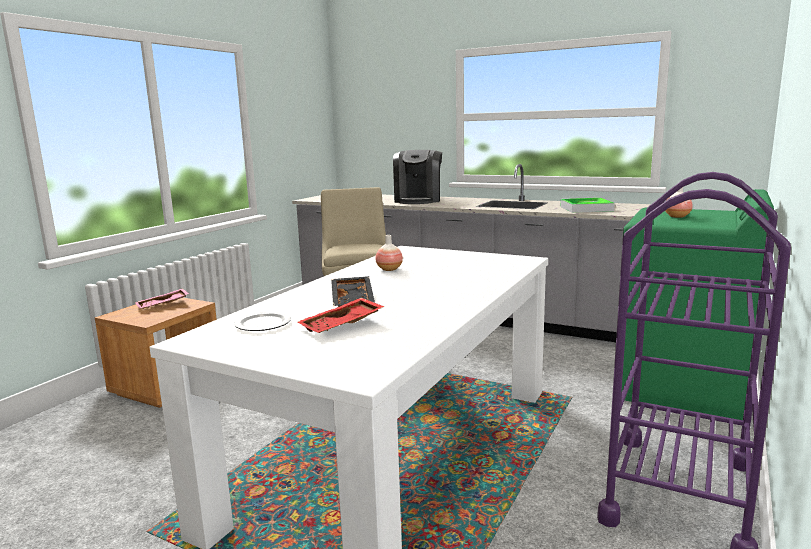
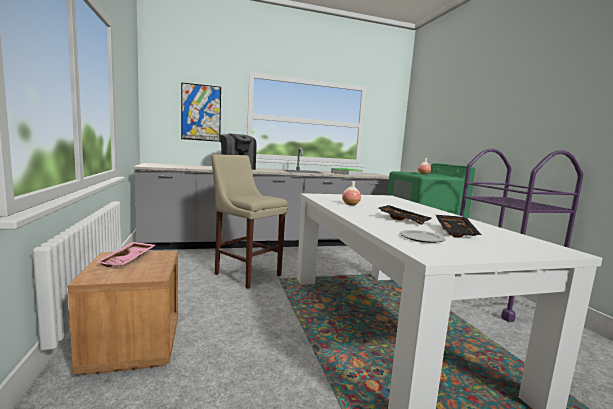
camera: 45 degrees left, 5 degrees down
red tray [298,298,384,333] -> black tray [436,215,482,237]
none -> picture [181,82,221,142]

